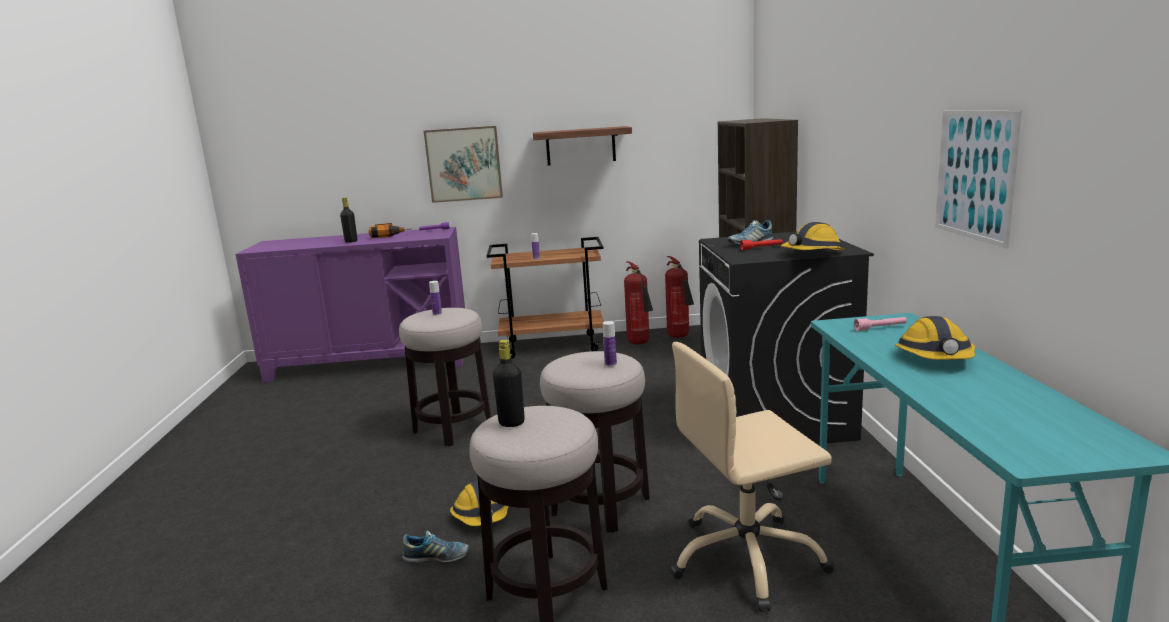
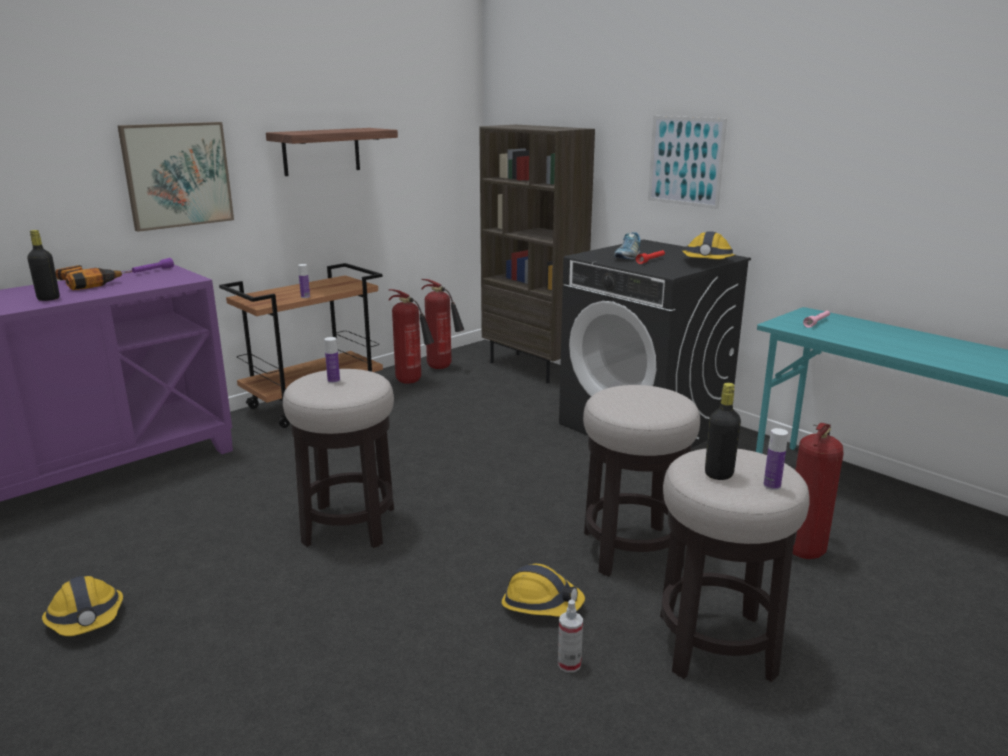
camera: 40 degrees left, 5 degrees up
shoe [402,531,469,562] -> spray bottle [558,600,583,673]
bottle [603,321,617,367] -> bottle moved to [763,428,788,490]
beige office chair [670,342,834,612] -> fire extinguisher [793,423,843,559]
hard hat [894,316,976,360] -> hard hat moved to [42,576,123,636]
picture [935,111,1022,249] -> picture moved to [648,116,727,209]

